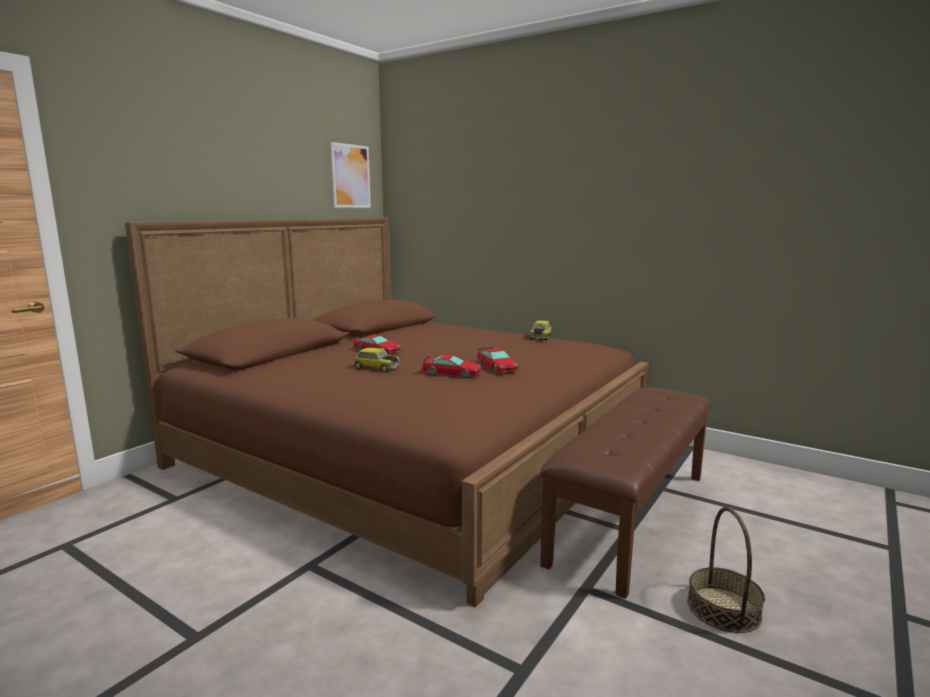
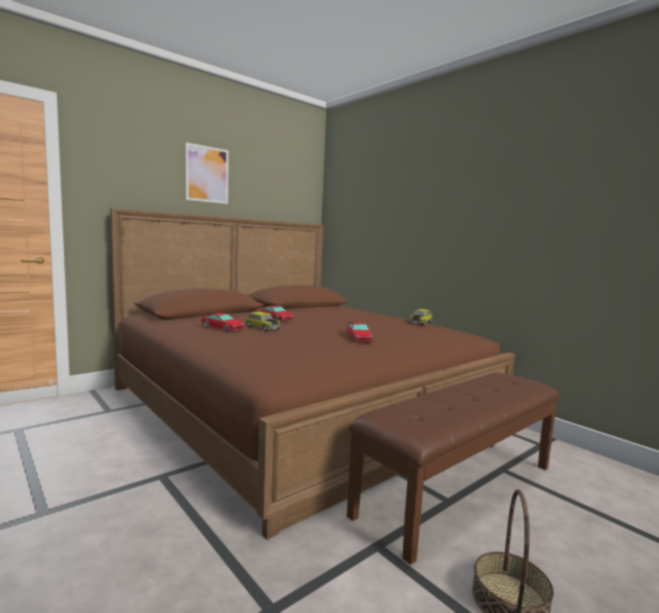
camera: 15 degrees right, 5 degrees down
picture [330,142,371,208] -> picture moved to [185,142,229,204]
toy car [423,355,481,378] -> toy car moved to [202,313,245,331]

